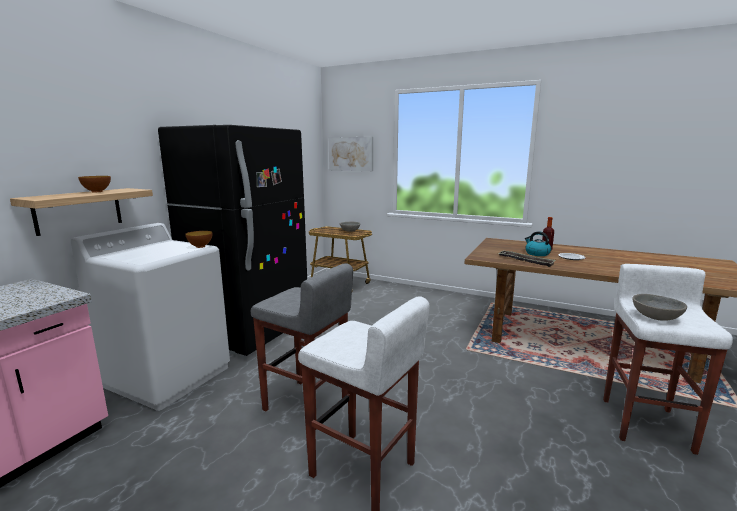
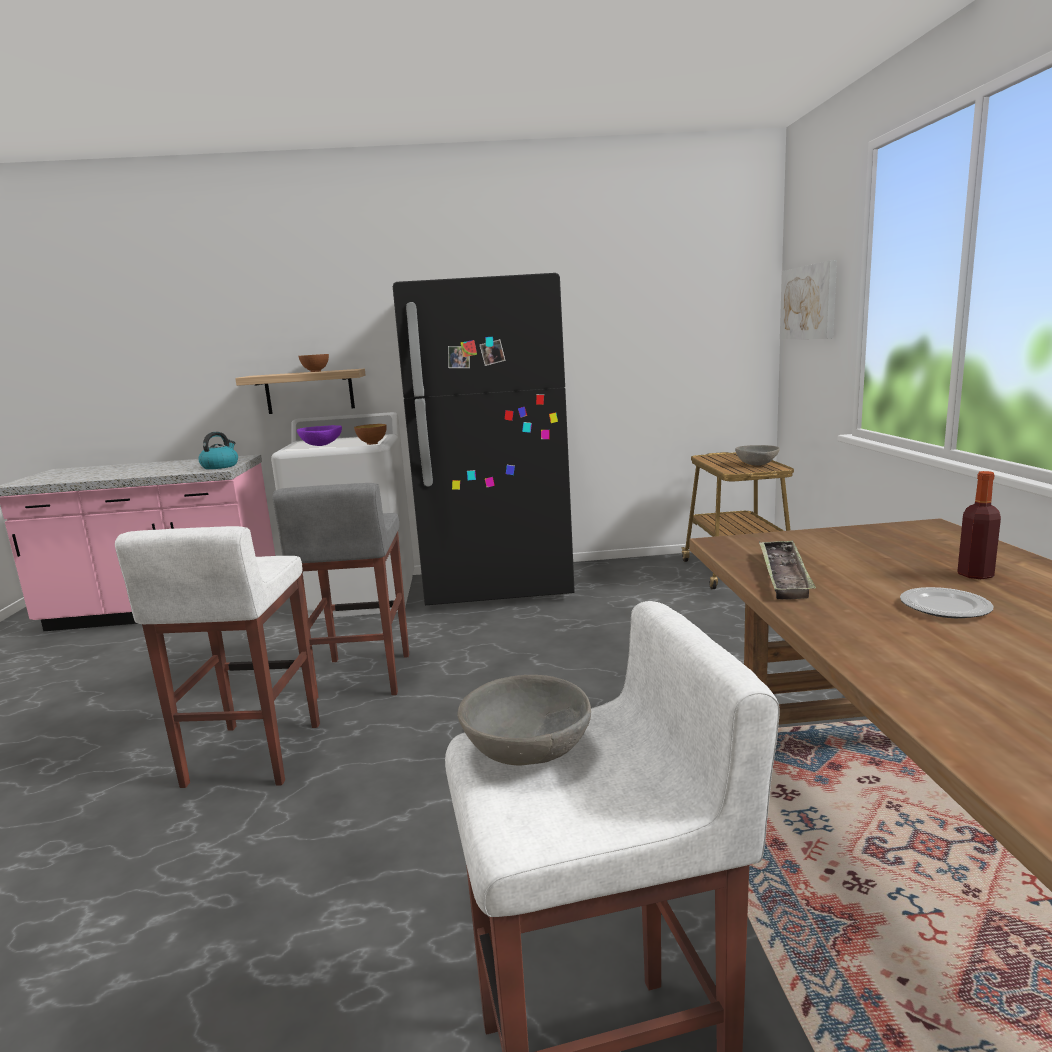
camera: 60 degrees right, 0 degrees up
kettle [525,231,551,256] -> kettle moved to [198,432,238,469]
none -> purple bowl [297,425,342,446]

